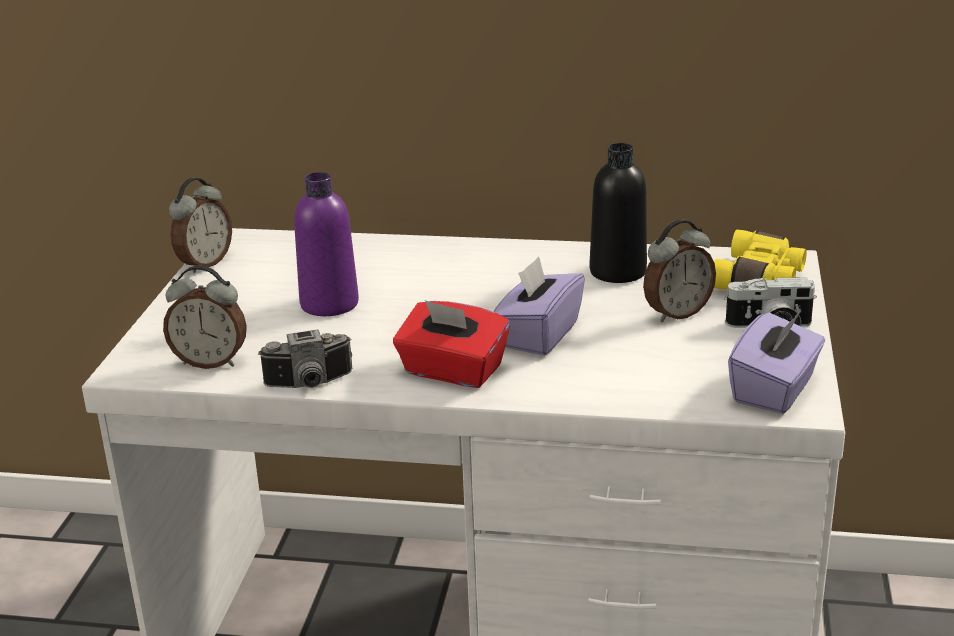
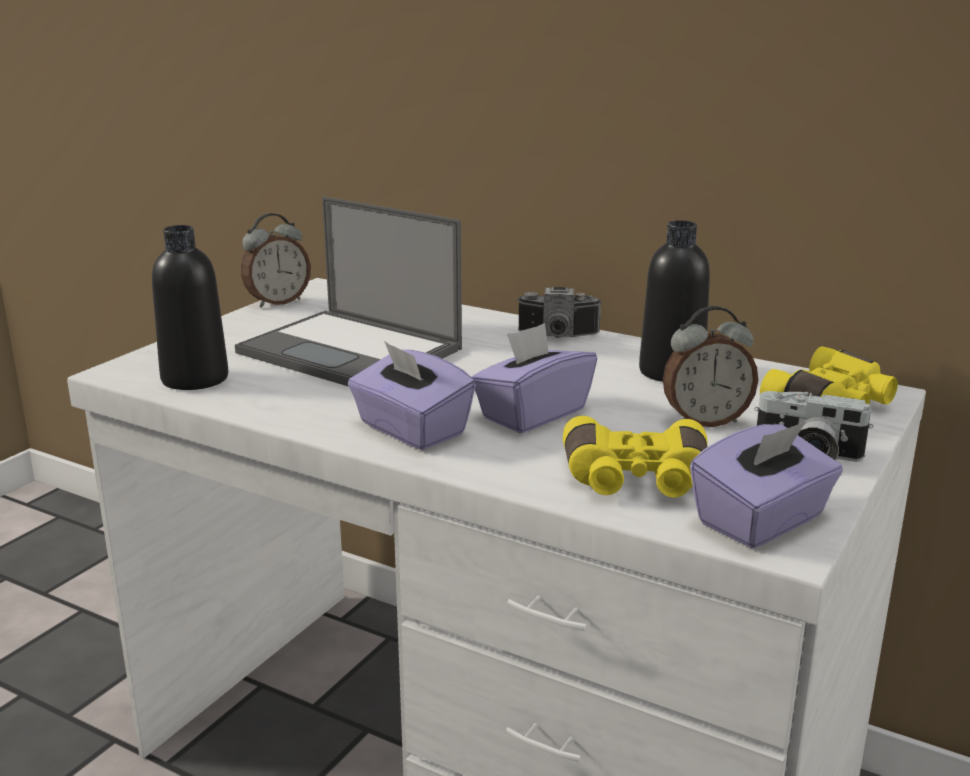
camera: 20 degrees right, 5 degrees down
alarm clock [163,265,247,369] -> black bottle [152,225,229,390]
camera [258,329,352,388] -> camera moved to [517,287,602,338]
purple bottle [294,172,359,316] -> laptop [235,196,462,387]
red tissue box [393,300,510,388] -> purple tissue box [348,341,476,450]
none -> yellow binoculars [563,416,708,498]

